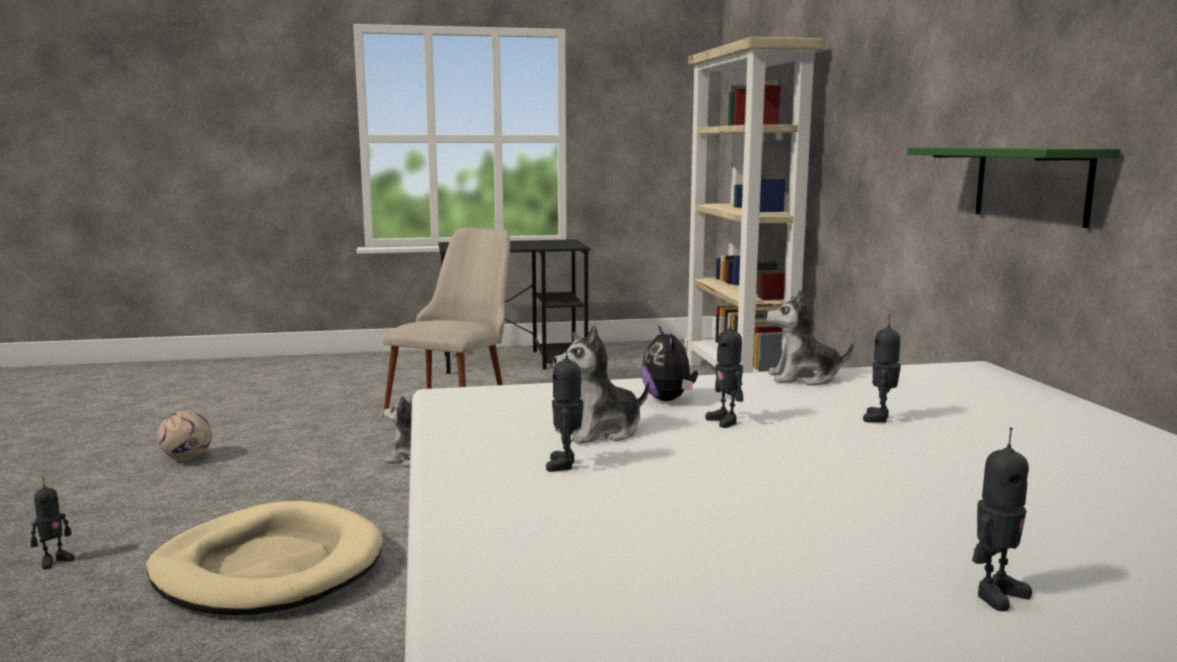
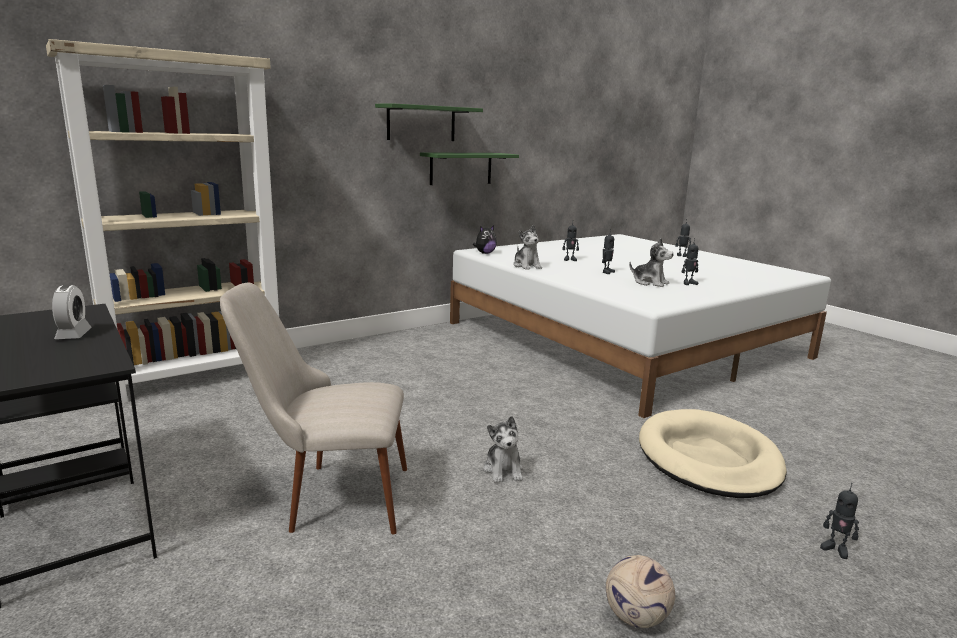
camera: 115 degrees left, 5 degrees up
toy robot [31,477,75,570] -> toy robot turned 150 degrees counterclockwise [820,483,859,559]
plush toy [641,325,698,401] -> plush toy moved to [473,225,497,254]
none -> alarm clock [52,285,91,339]
none -> green shelf [375,103,483,141]

